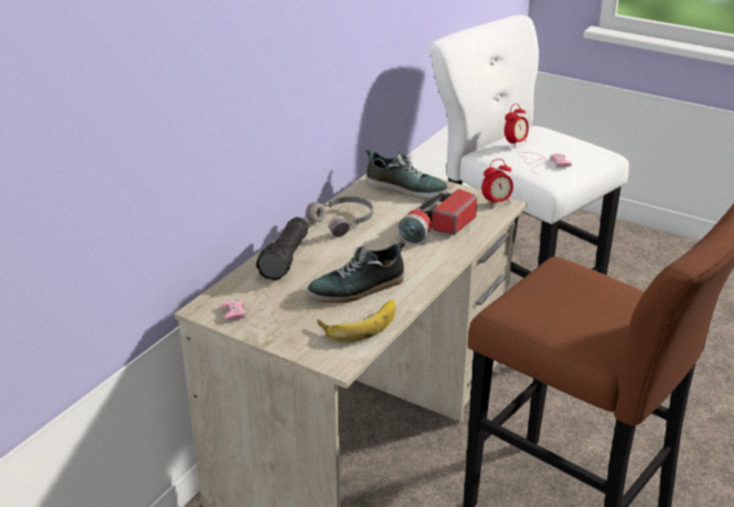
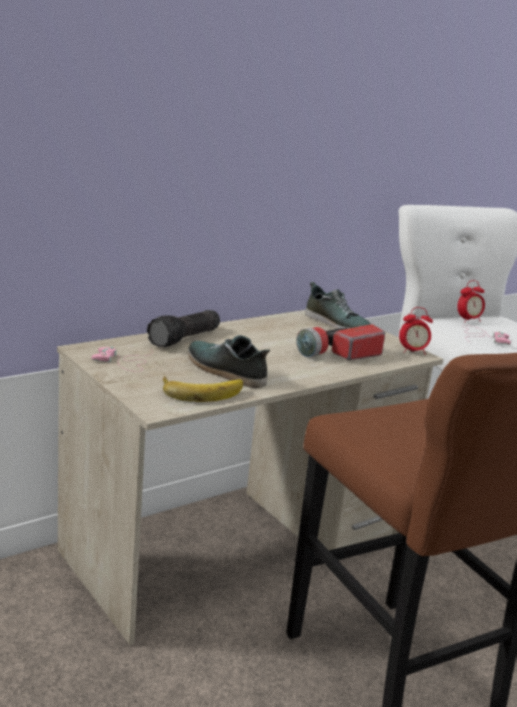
camera: 20 degrees right, 10 degrees down
grey headphones [306,196,374,237] -> none
shoe [307,241,405,303] -> shoe turned 45 degrees clockwise [188,335,270,388]

